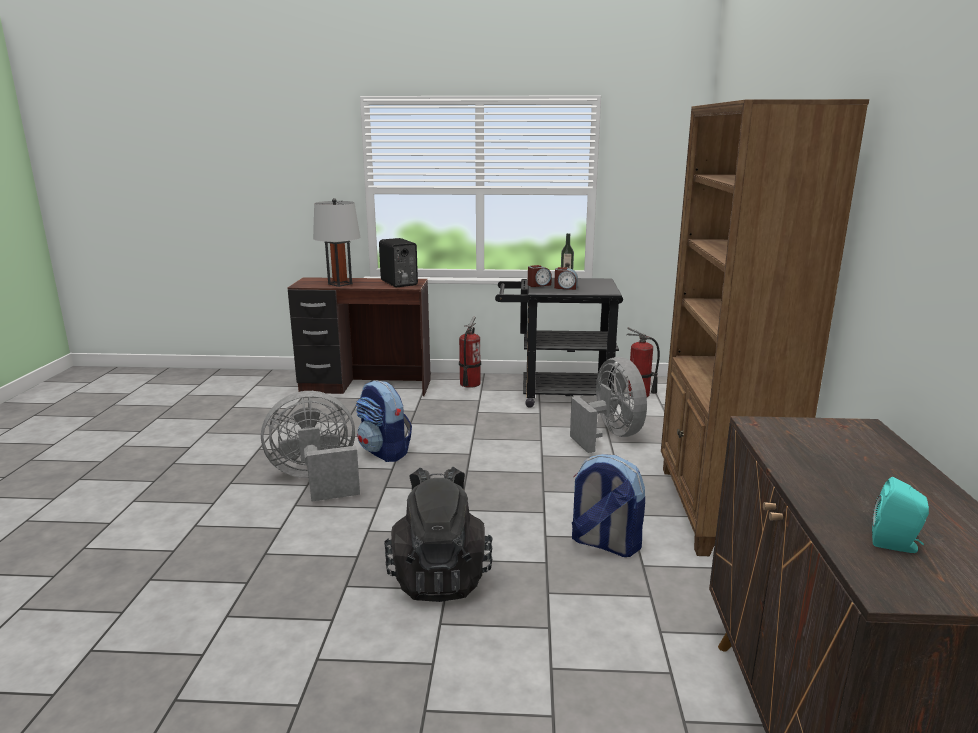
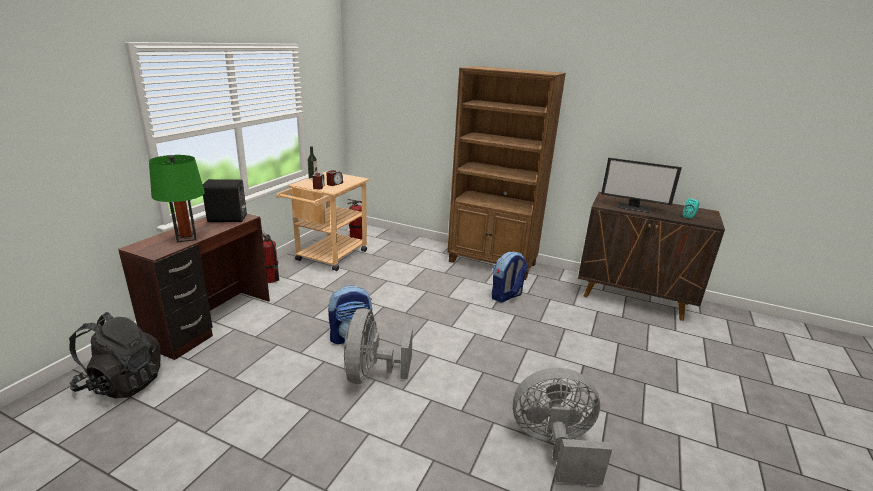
camera: 70 degrees left, 5 degrees up
grey table lamp [313,198,361,287] -> green table lamp [149,155,205,243]
black backpack [384,467,493,602] -> black backpack moved to [69,312,161,399]
black cart [495,278,623,408] -> beige cart [276,171,369,271]
grey fan [570,357,647,453] -> grey fan moved to [513,368,612,485]
none -> monitor [601,157,682,213]

